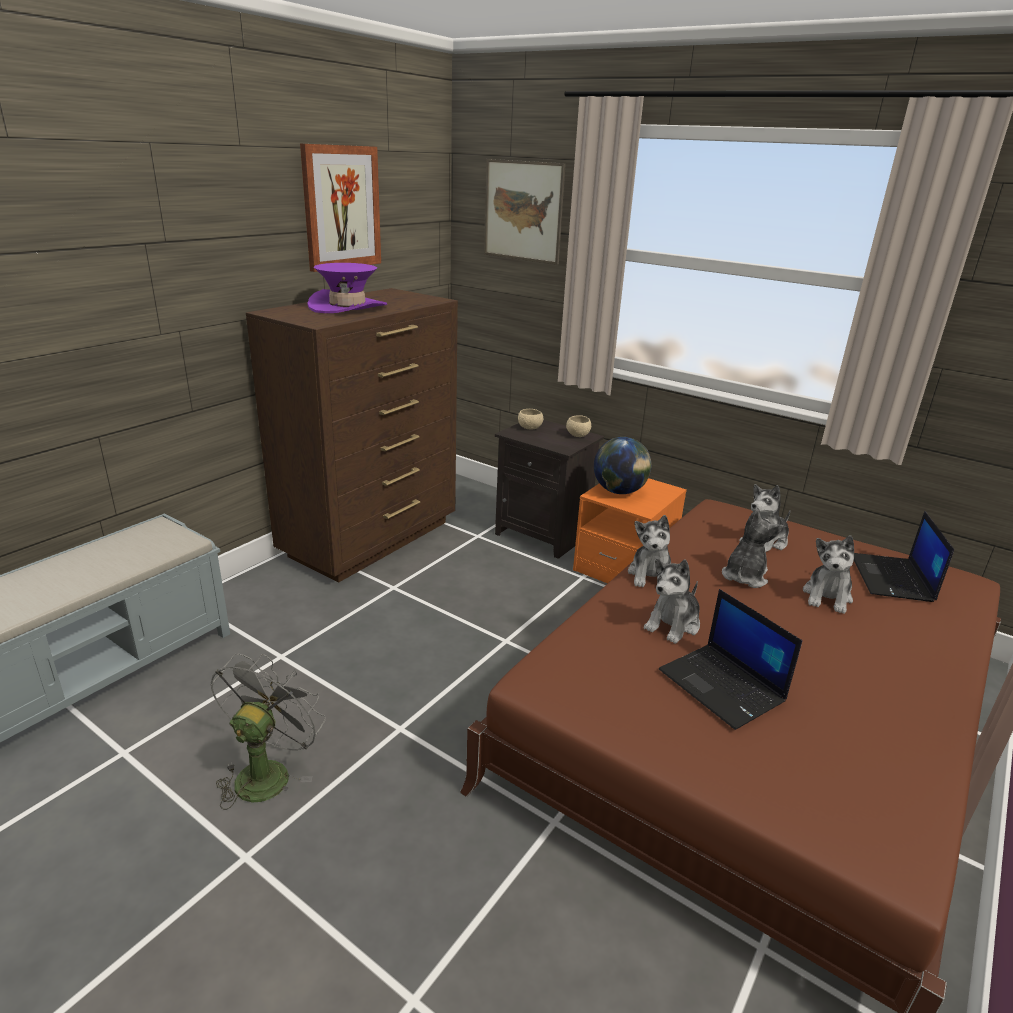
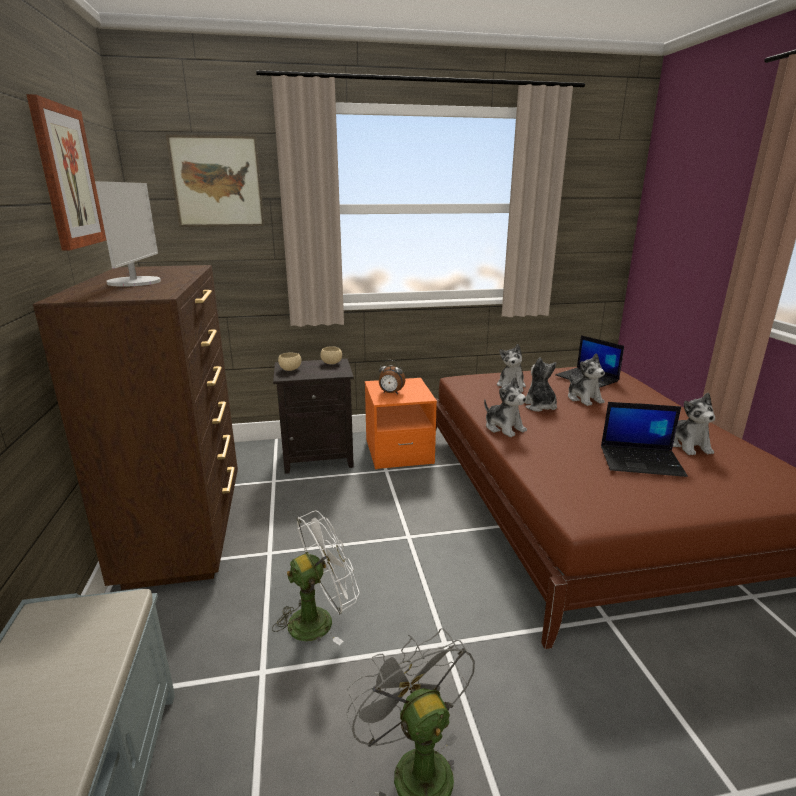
camera: 45 degrees left, 5 degrees down
purple hat [307,263,387,313] -> monitor [95,181,161,287]
globe [594,437,652,494] -> alarm clock [379,360,405,394]
plush toy [644,558,700,644] -> plush toy moved to [673,393,715,455]
none -> white fan [272,510,360,645]

